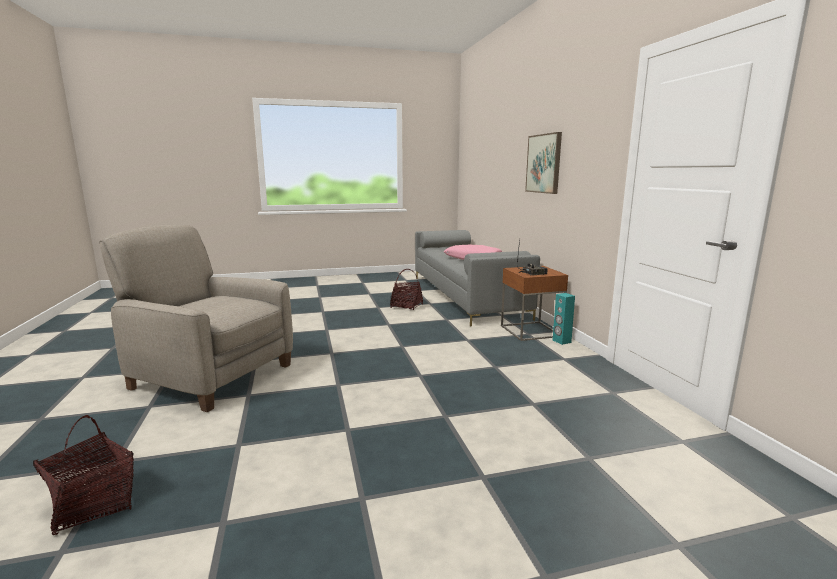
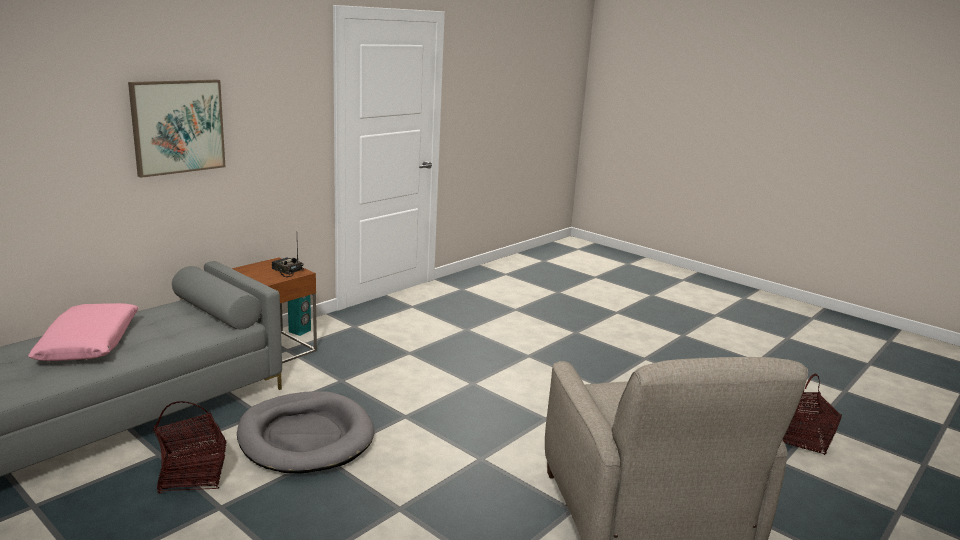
camera: 125 degrees left, 5 degrees up
none -> grey dog bed [237,391,374,474]

